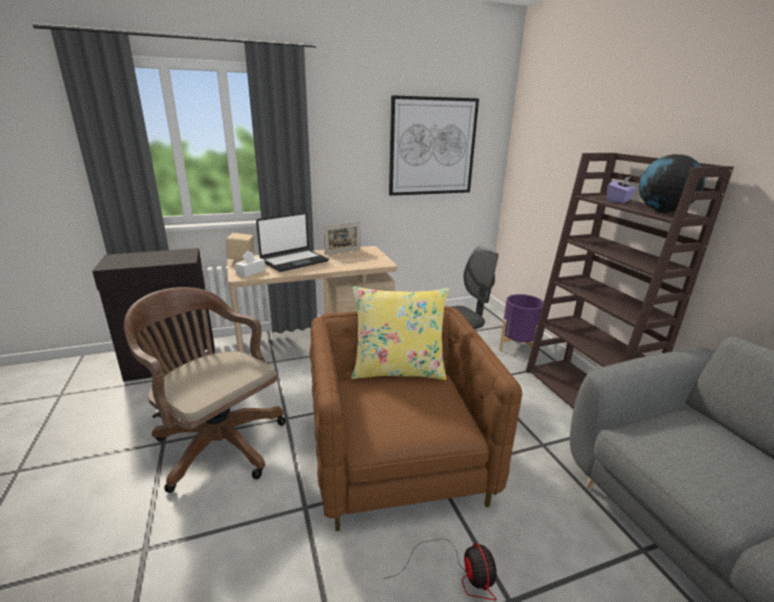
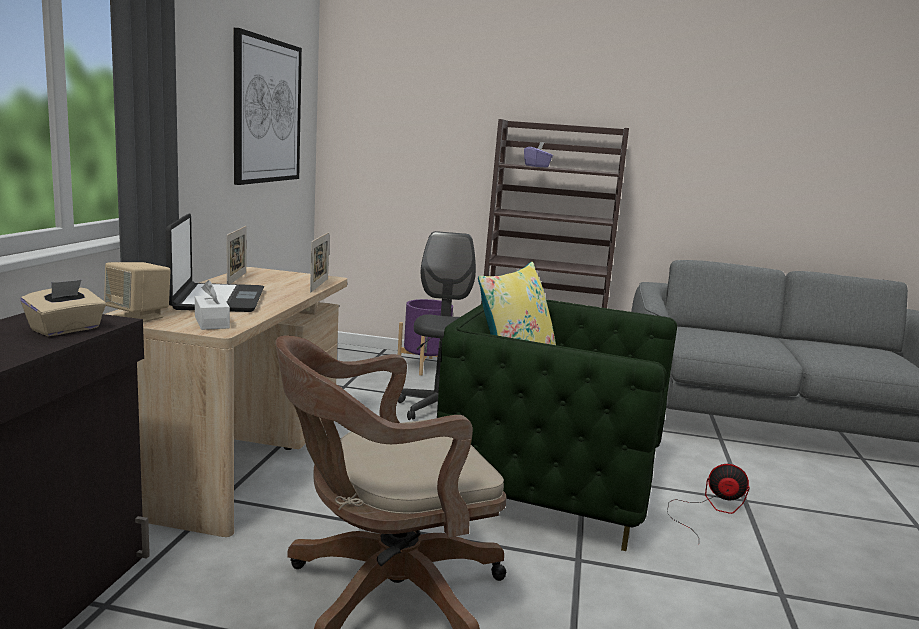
camera: 60 degrees left, 10 degrees down
brown armchair [309,306,522,531] -> green armchair [437,299,677,551]
globe [639,154,705,213] -> none
none -> beige tissue box [21,280,106,336]
none -> picture frame [310,232,329,293]

